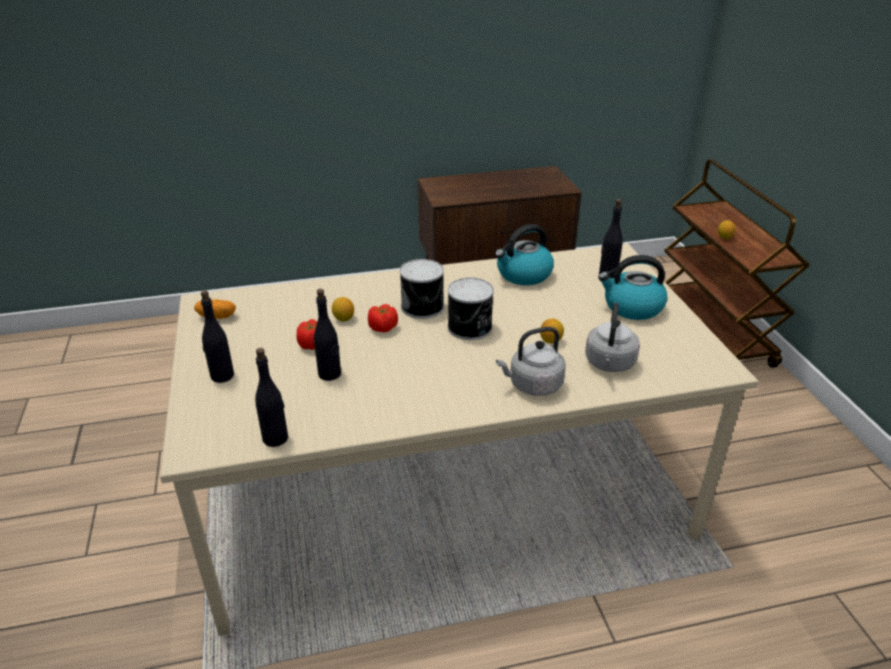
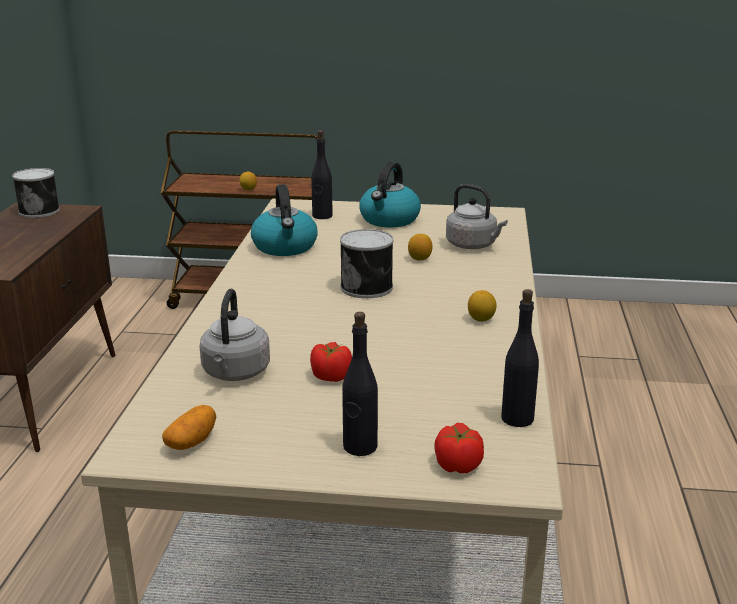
camera: 70 degrees left, 10 degrees down
black bottle [314,289,341,381] -> none
lemon [332,297,354,322] -> lemon moved to [468,290,497,322]
tomato [368,304,398,332] -> tomato moved to [434,423,484,473]
can [400,259,444,319] -> can moved to [12,168,60,218]
grey kettle [496,327,566,396] -> grey kettle moved to [199,289,270,381]

